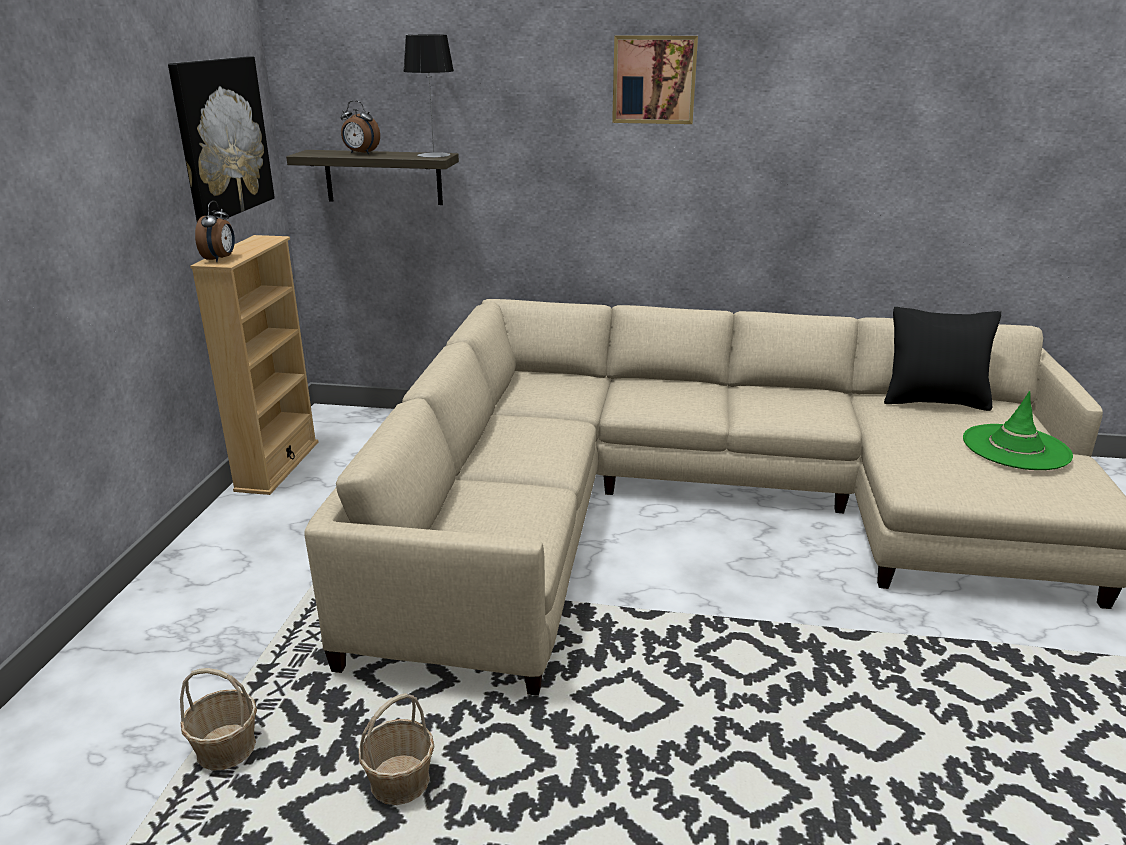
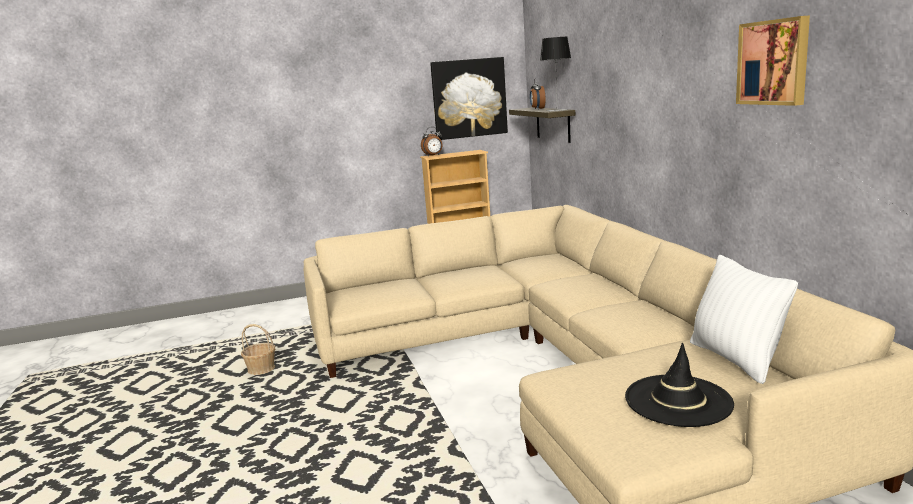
camera: 65 degrees right, 10 degrees down
basket [180,668,257,771] -> none
picture [612,35,698,124] -> picture moved to [736,15,810,106]
black pillow [884,307,1001,411] -> white pillow [690,255,798,384]
green hat [963,391,1073,470] -> black hat [625,343,734,427]

